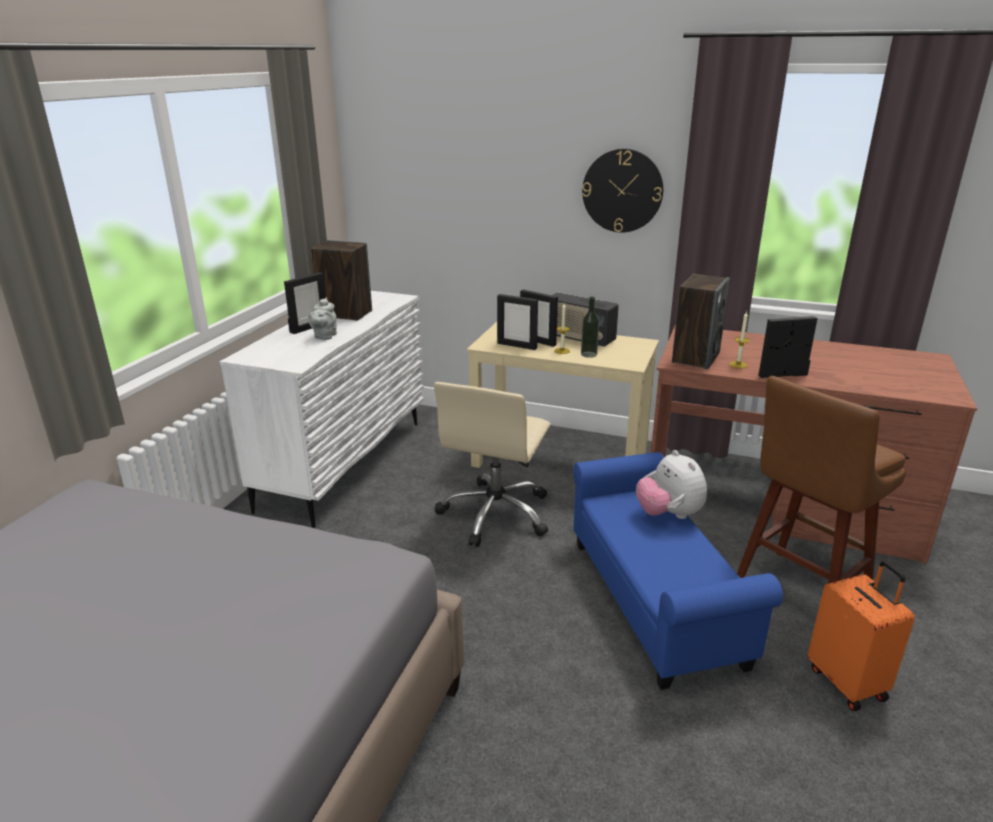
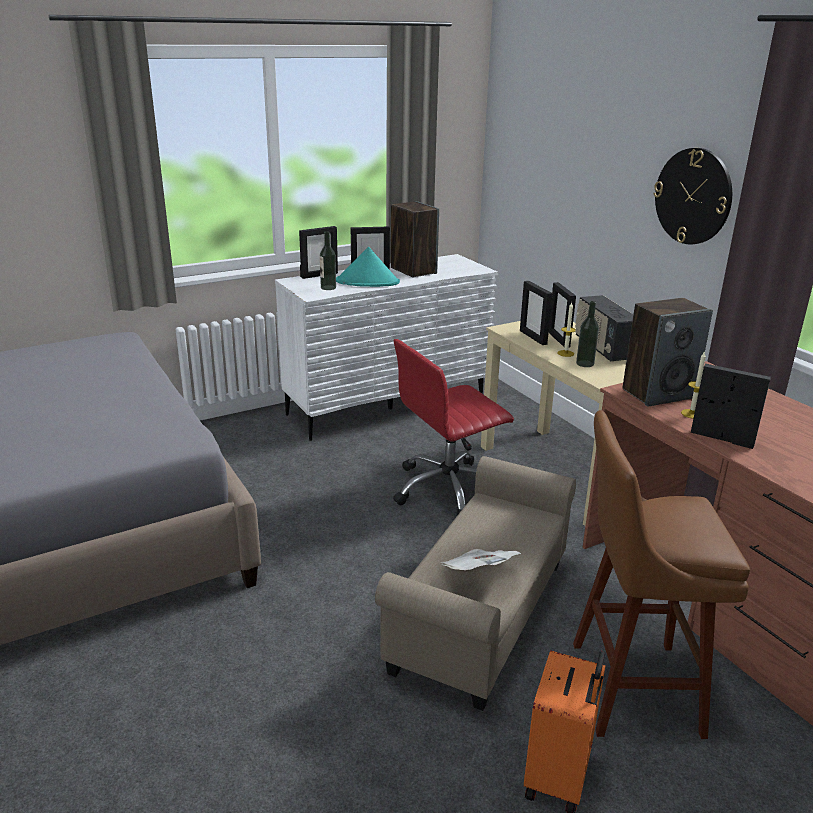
camera: 40 degrees right, 0 degrees up
grey teapot [308,298,337,340] -> turquoise hat [336,247,400,287]
beige office chair [434,382,551,547] -> red office chair [393,339,514,516]
blue ottoman [573,452,783,690] -> beige ottoman [375,456,576,711]
plush toy [636,450,707,519] -> none
none -> picture frame [299,226,338,279]
none -> bottle [320,231,336,290]
none -> newspaper [441,549,521,570]

